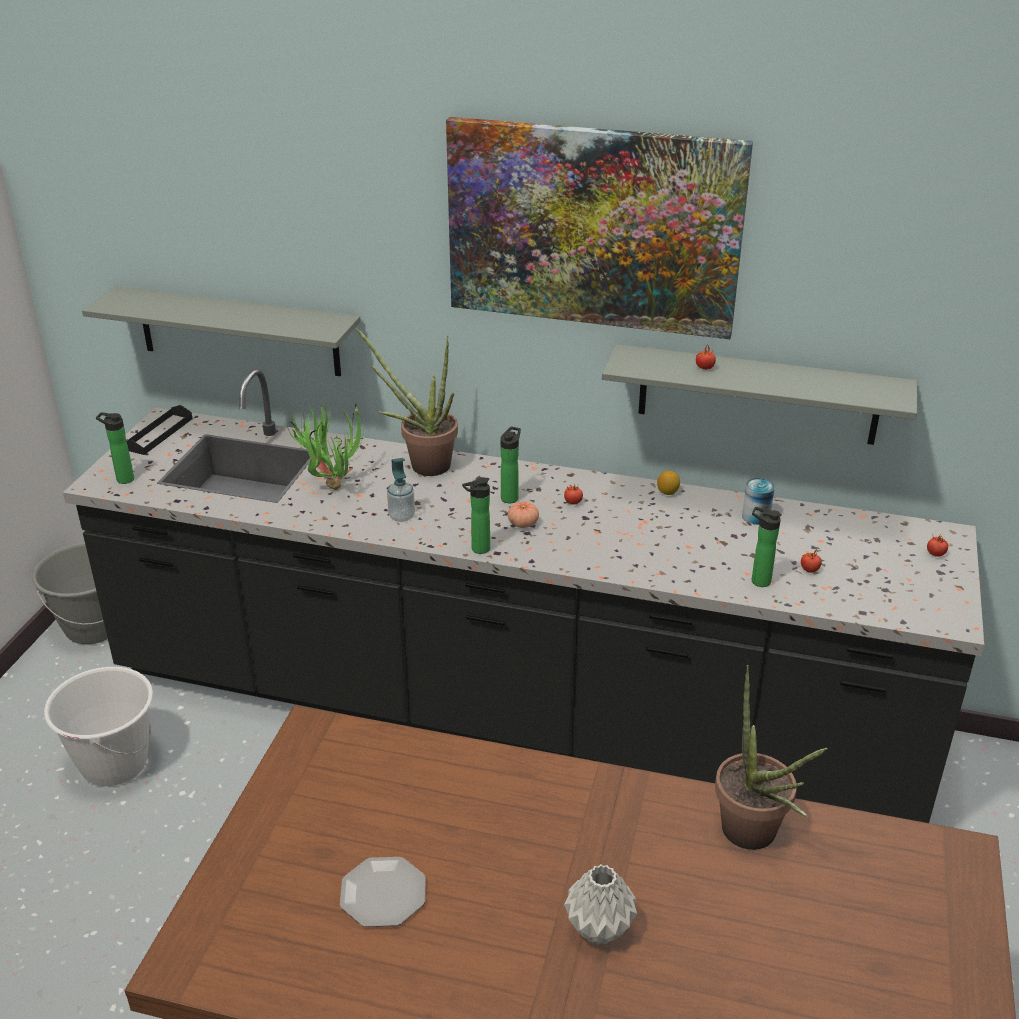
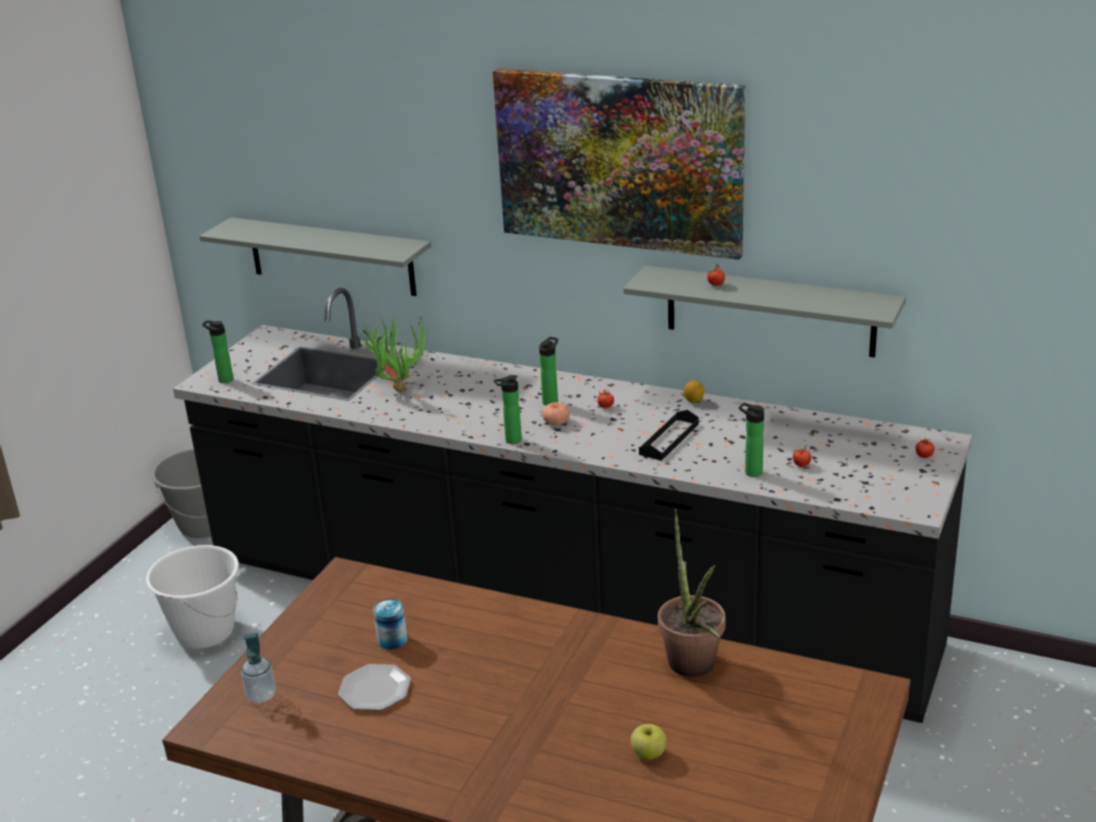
camera: 10 degrees right, 5 degrees down
black tray [126,405,192,455] -> black tray moved to [639,410,699,461]
potted plant [356,327,458,476] -> none
soap dispenser [387,458,415,522] -> soap dispenser moved to [241,633,276,703]
grey vase [564,864,637,945] -> none
can [742,478,775,525] -> can moved to [373,599,407,650]
none -> apple [630,724,667,760]

